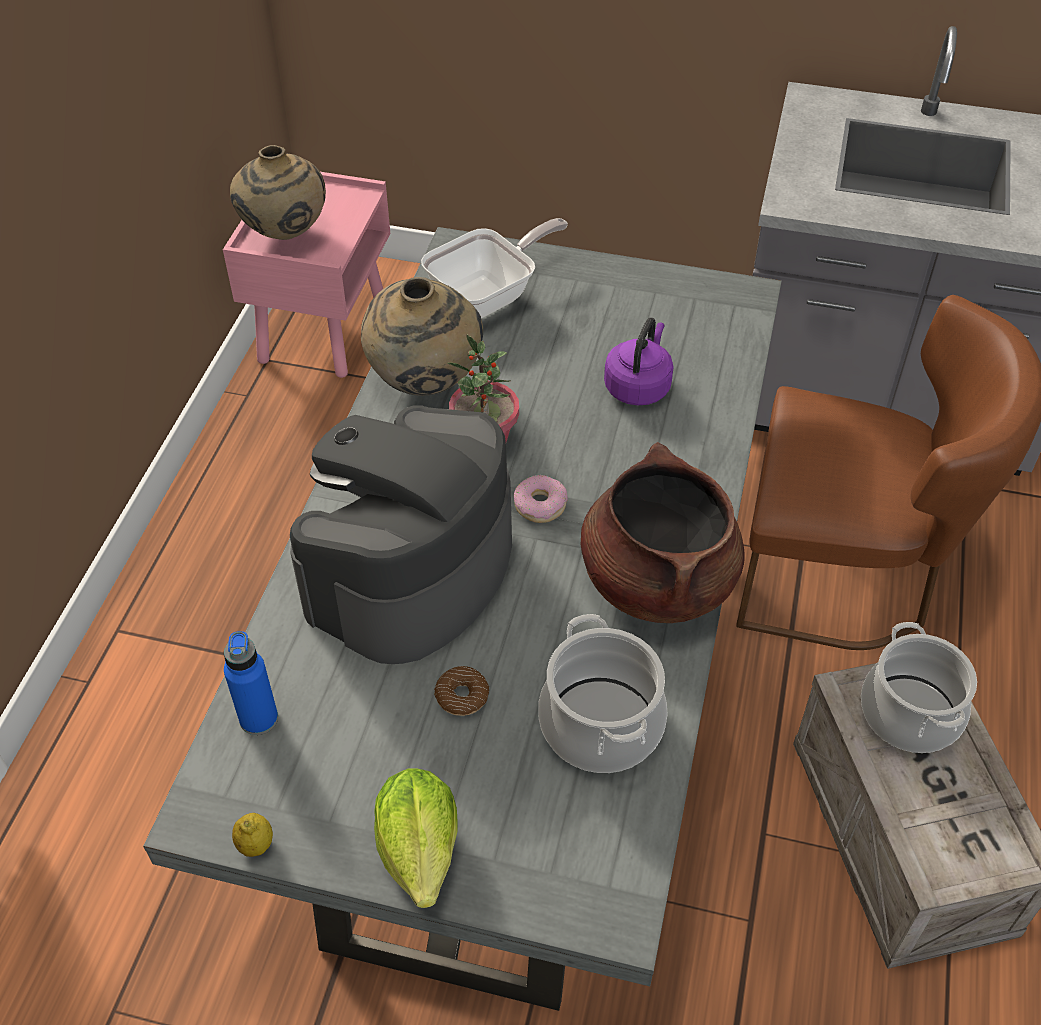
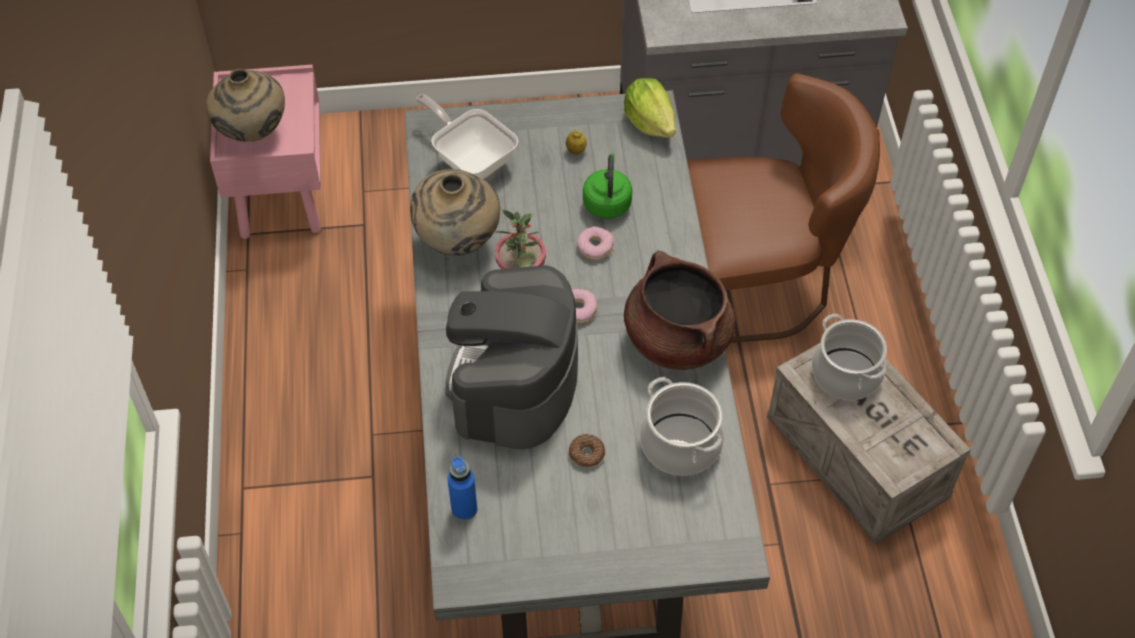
camera: 20 degrees left, 5 degrees up
lemon [232,813,273,857] -> lemon moved to [566,130,587,154]
lettuce [374,768,457,908] -> lettuce moved to [624,78,676,138]
frying pan [421,218,568,318] -> frying pan turned 75 degrees counterclockwise [416,94,518,179]
purple kettle [604,318,674,405] -> green kettle [583,153,632,219]
none -> donut [577,226,614,260]

